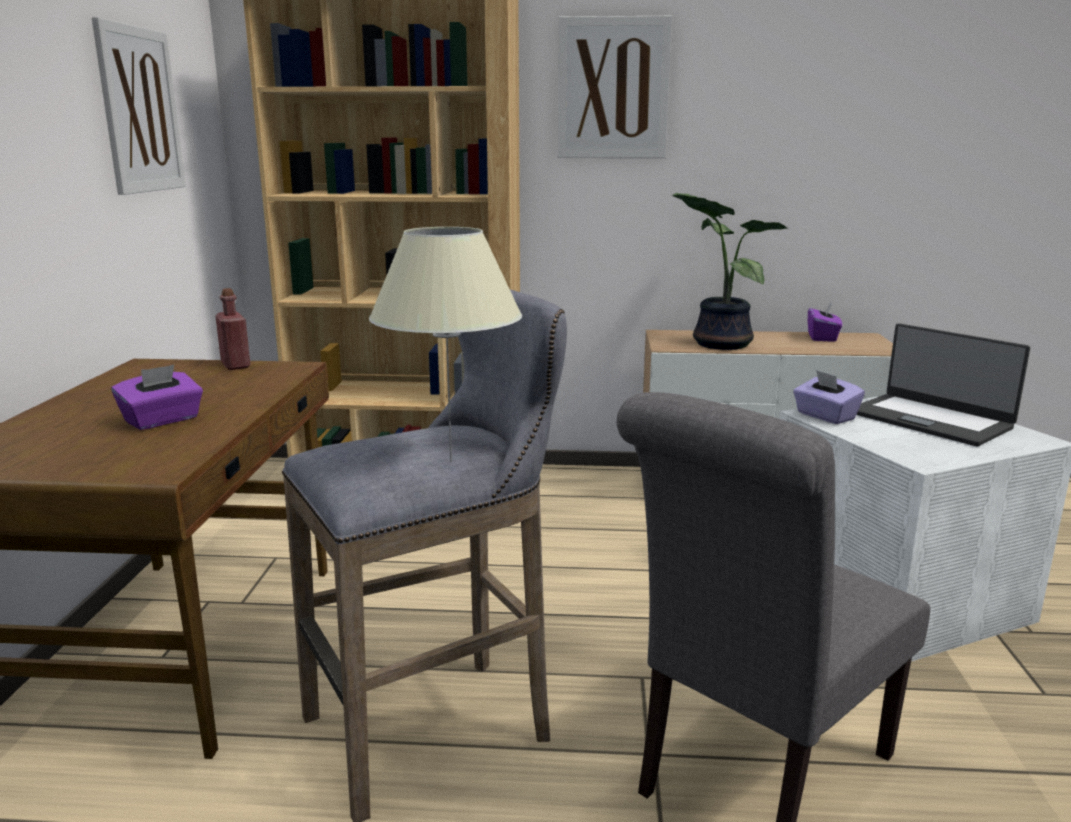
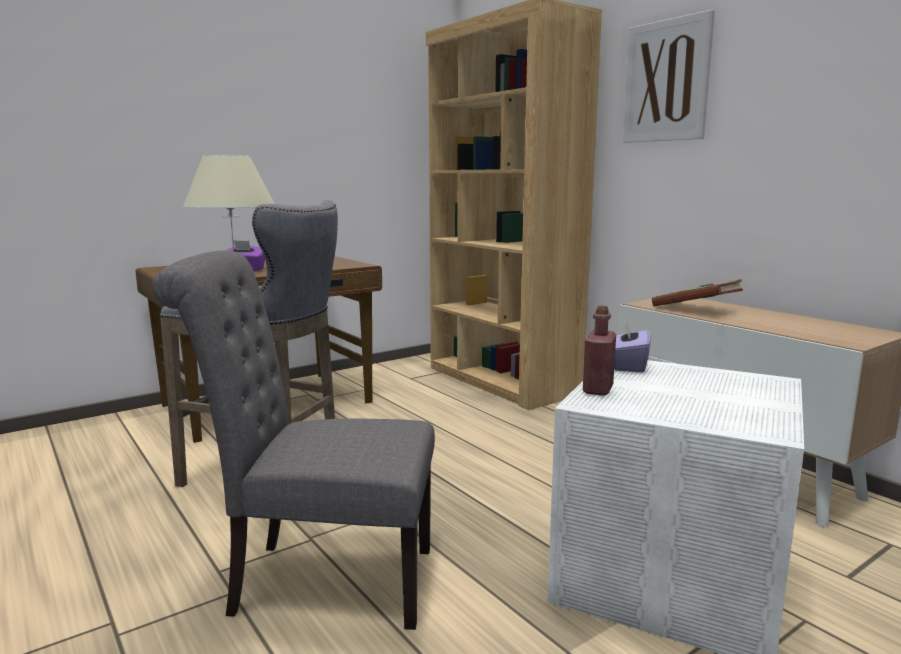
camera: 50 degrees right, 5 degrees down
picture [92,17,186,195] -> none
red bottle [215,288,250,370] -> red bottle moved to [583,305,616,396]
potted plant [672,193,789,350] -> brown book [652,279,743,306]
purple tissue box [808,302,842,342] -> none
laptop [856,323,1030,446] -> none

